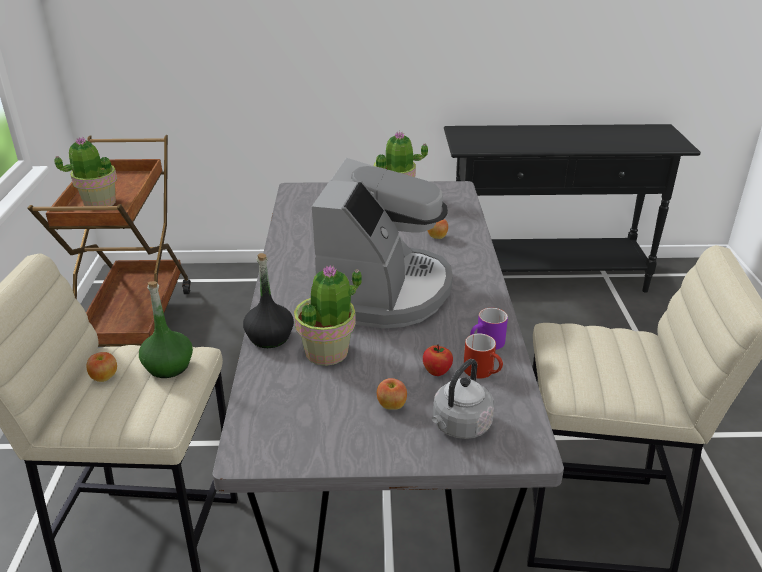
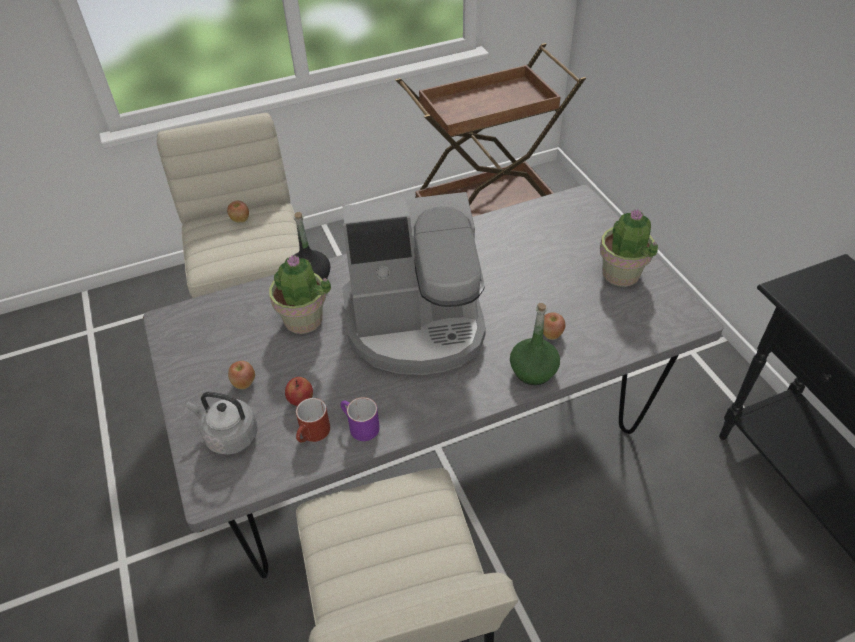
camera: 70 degrees right, 15 degrees up
potted plant [54,137,117,206] -> none
green bottle [139,281,193,378] -> green bottle moved to [510,303,560,385]

